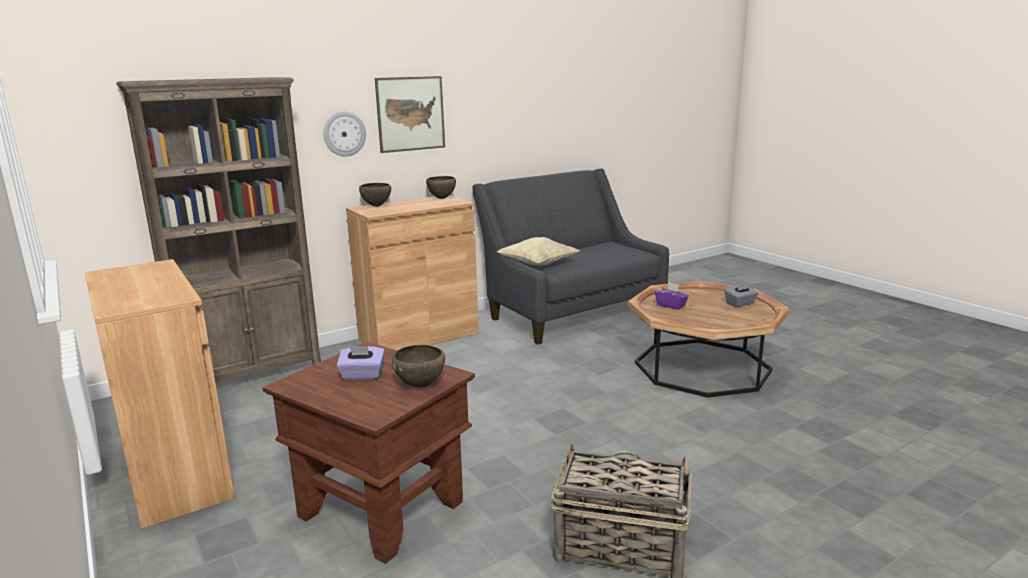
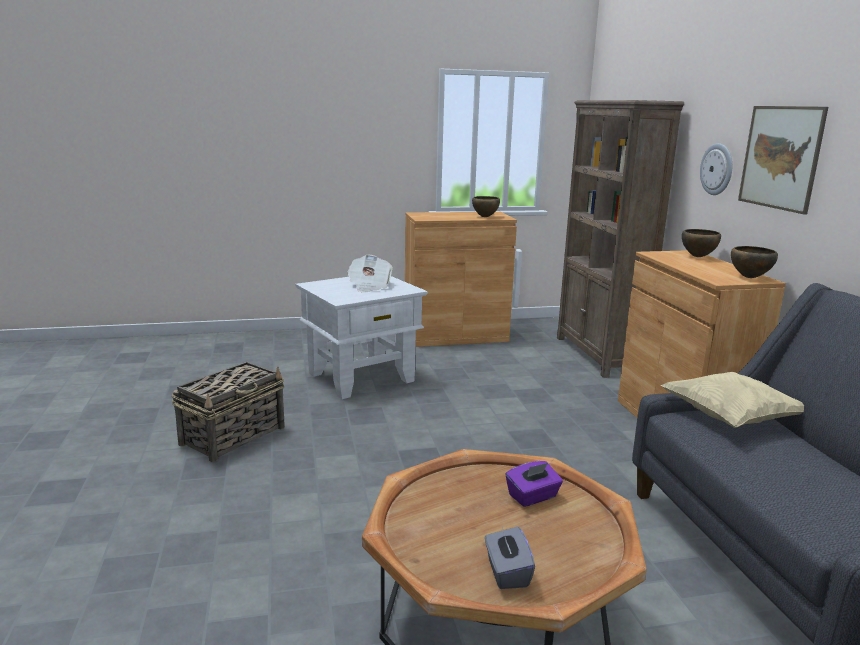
camera: 110 degrees right, 0 degrees up
brown side table [262,342,475,564] -> white side table [295,276,428,399]
purple tissue box [337,346,385,380] -> newspaper [347,255,393,293]
brown bowl [392,345,445,388] -> brown bowl moved to [472,196,500,217]

